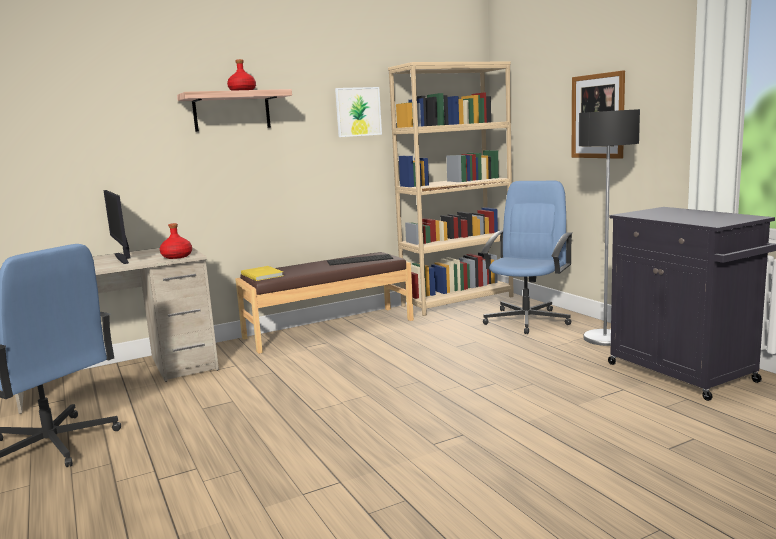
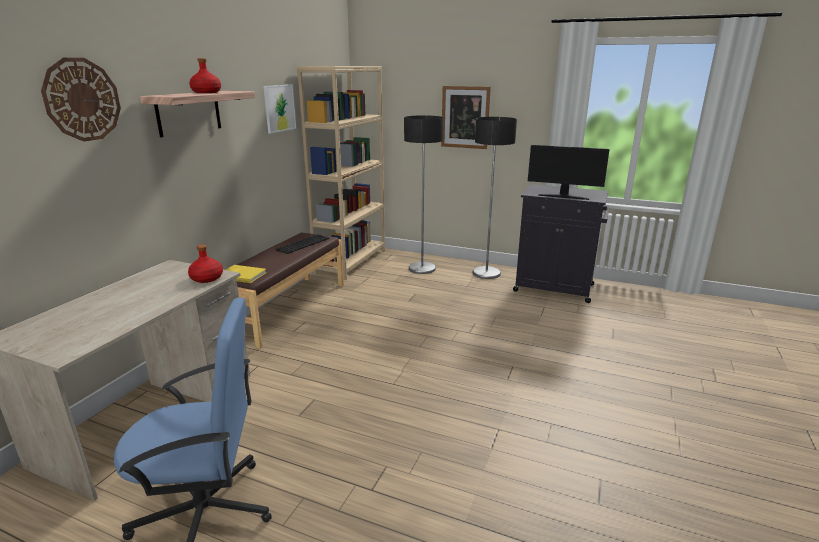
camera: 40 degrees left, 10 degrees up
monitor [103,190,130,264] -> monitor moved to [528,145,610,200]
blue office chair [481,181,572,334] -> floor lamp [404,115,444,274]
none -> wall clock [41,58,121,142]

